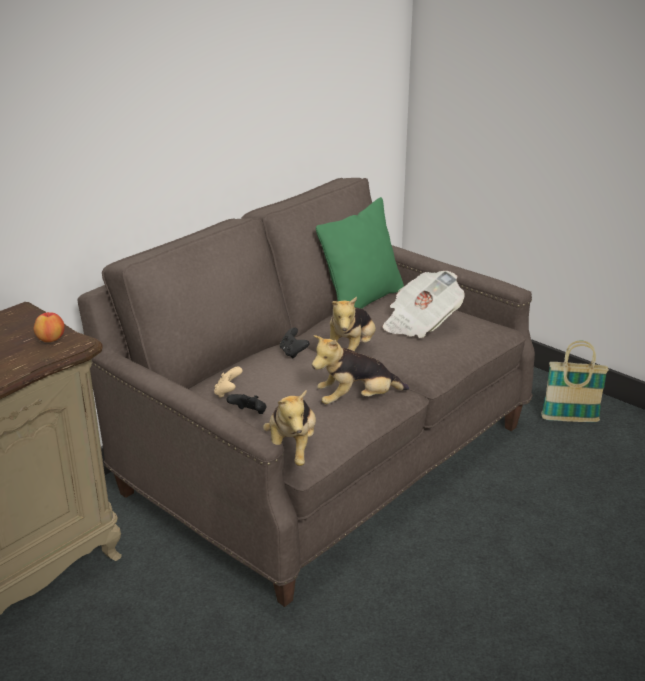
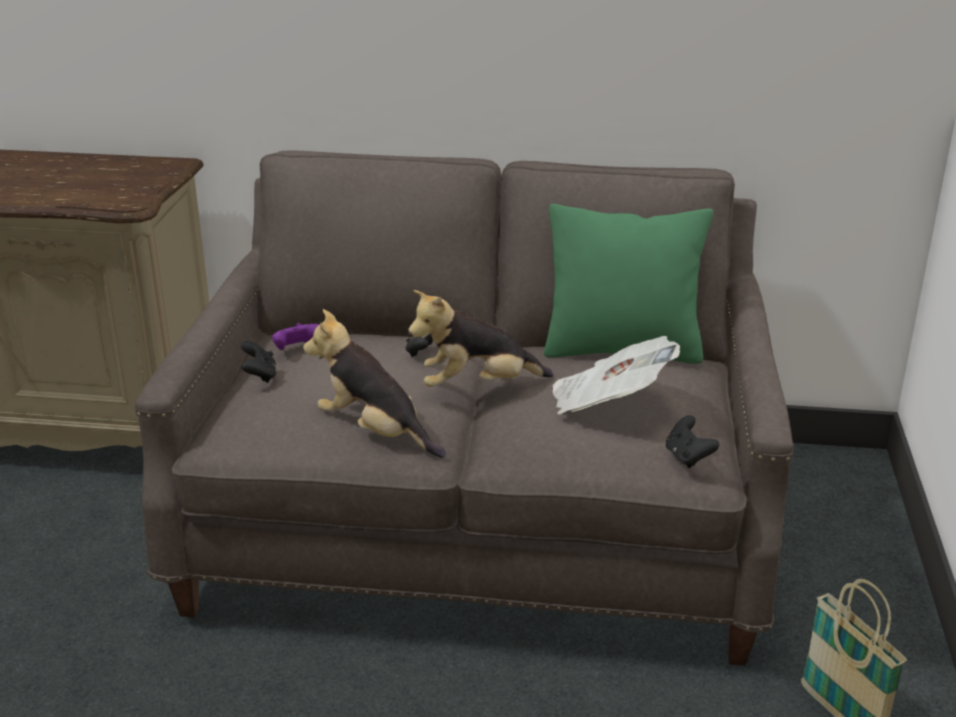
camera: 55 degrees right, 0 degrees up
apple [34,311,64,342] -> none
beige game controller [214,367,243,398] -> purple game controller [272,323,319,350]
plush toy [263,390,316,466] -> none
none -> black game controller [666,415,719,468]

